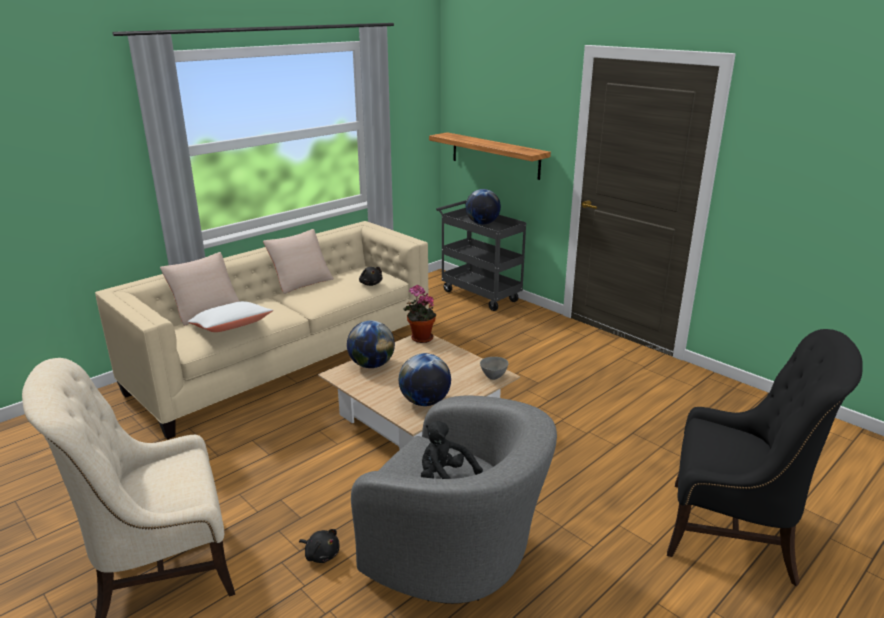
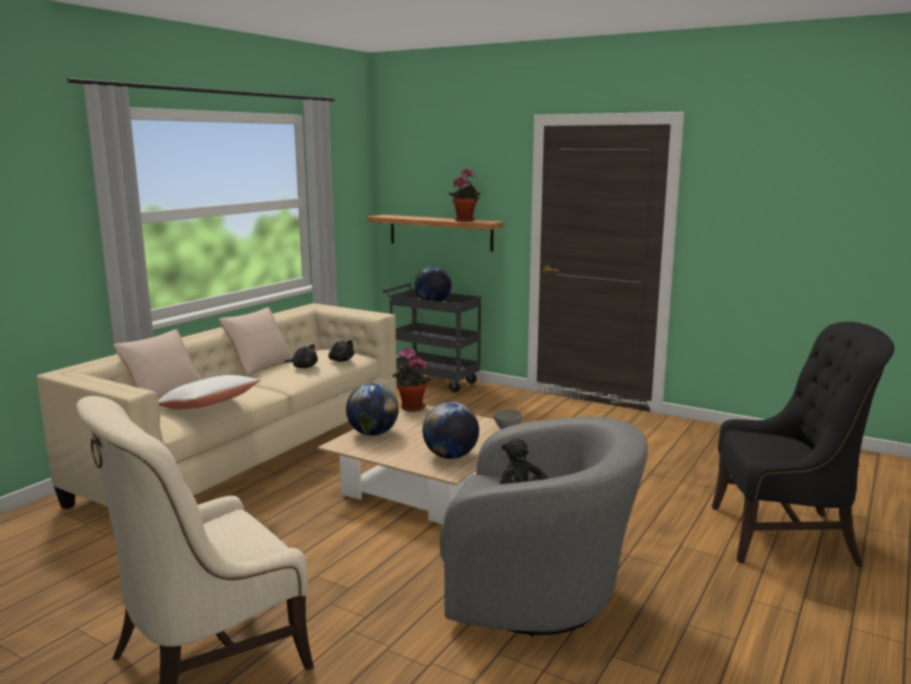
camera: 15 degrees left, 10 degrees down
black plush toy [299,529,340,563] -> black plush toy moved to [284,344,318,368]
none -> potted plant [449,168,480,222]

